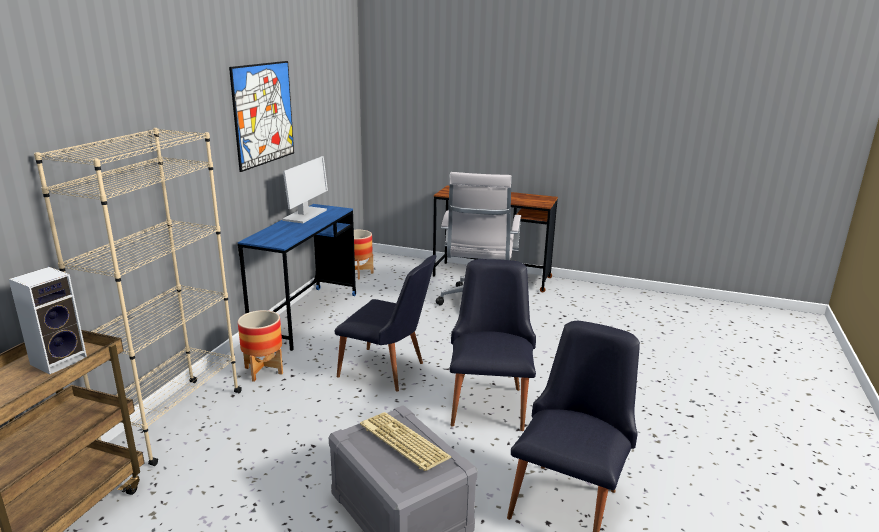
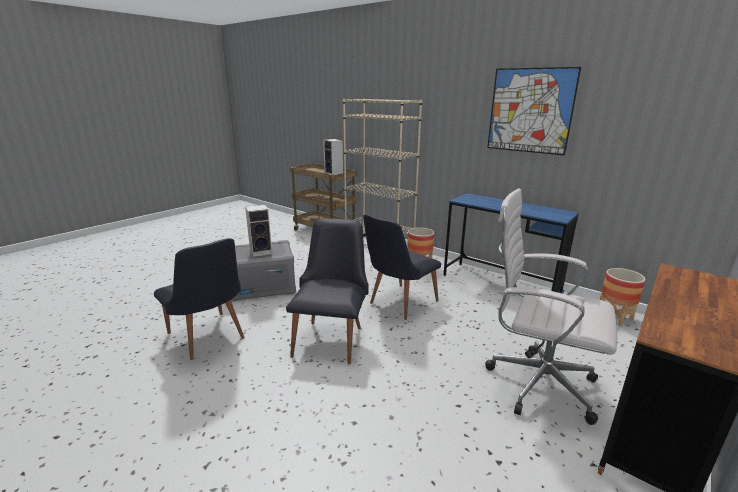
camera: 110 degrees right, 0 degrees up
monitor [282,156,328,223] -> none
keyboard [360,412,451,471] -> speaker [245,205,272,257]
black chair [450,259,536,431] -> black chair turned 105 degrees counterclockwise [286,218,368,364]

